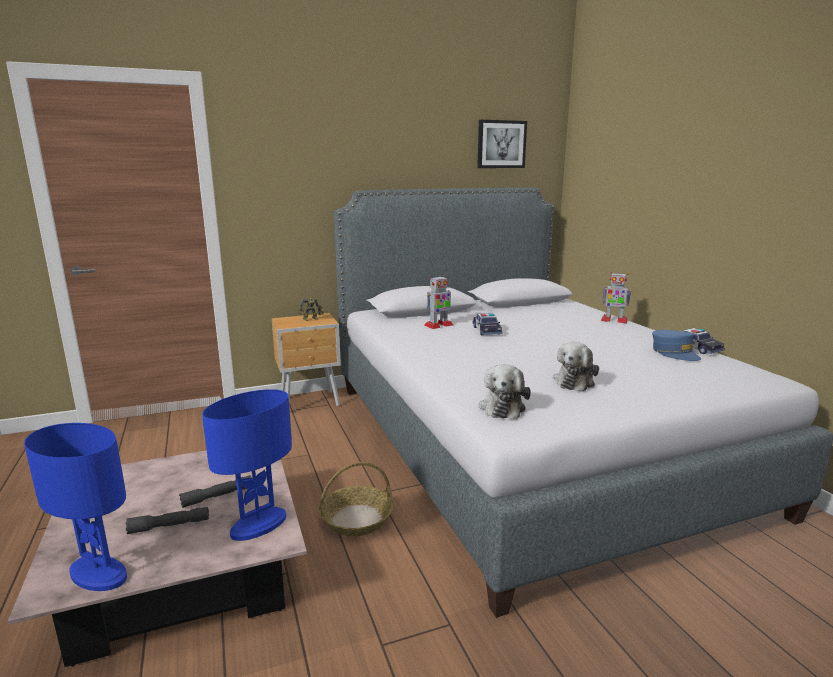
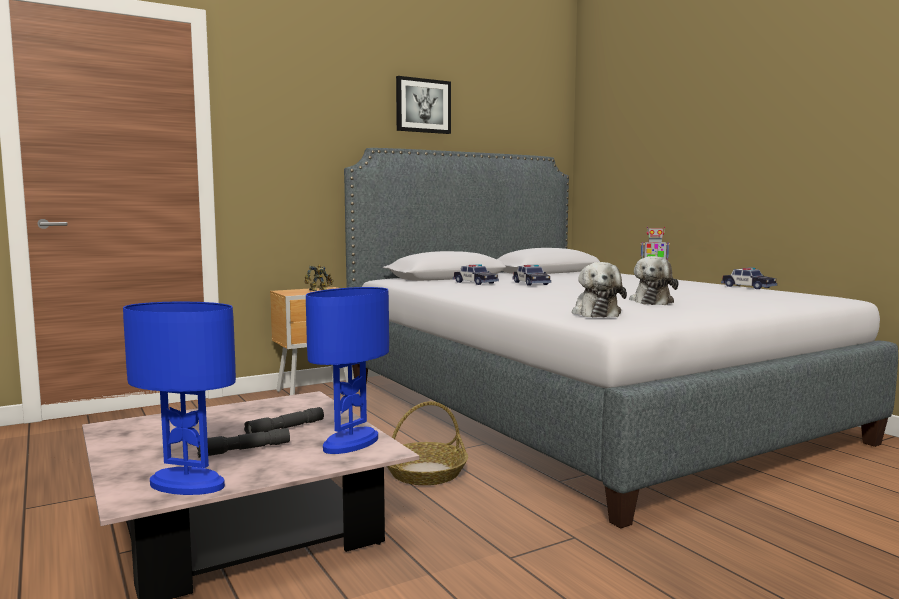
camera: 10 degrees left, 10 degrees down
toy robot [424,275,453,329] -> toy car [453,264,499,285]
picture [477,120,527,168] -> picture moved to [396,76,451,134]
blue cap [652,330,701,361] -> none

